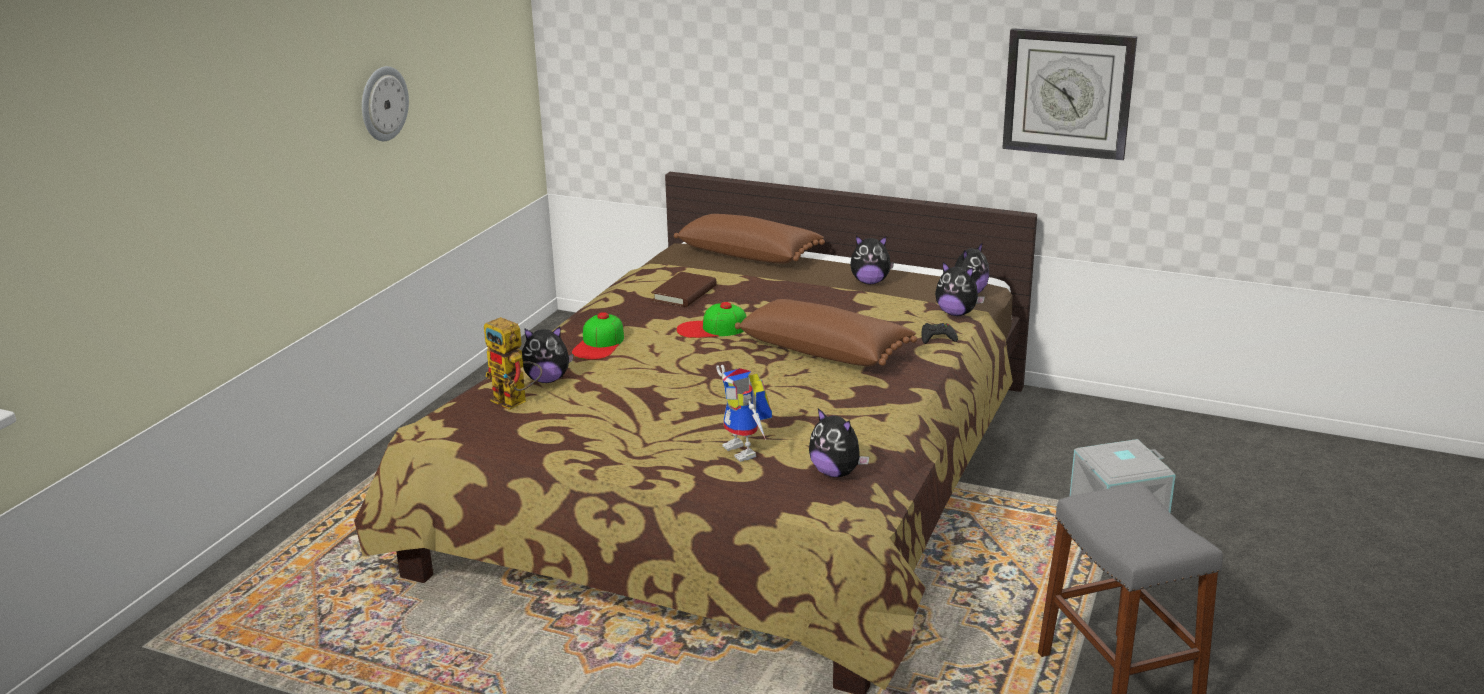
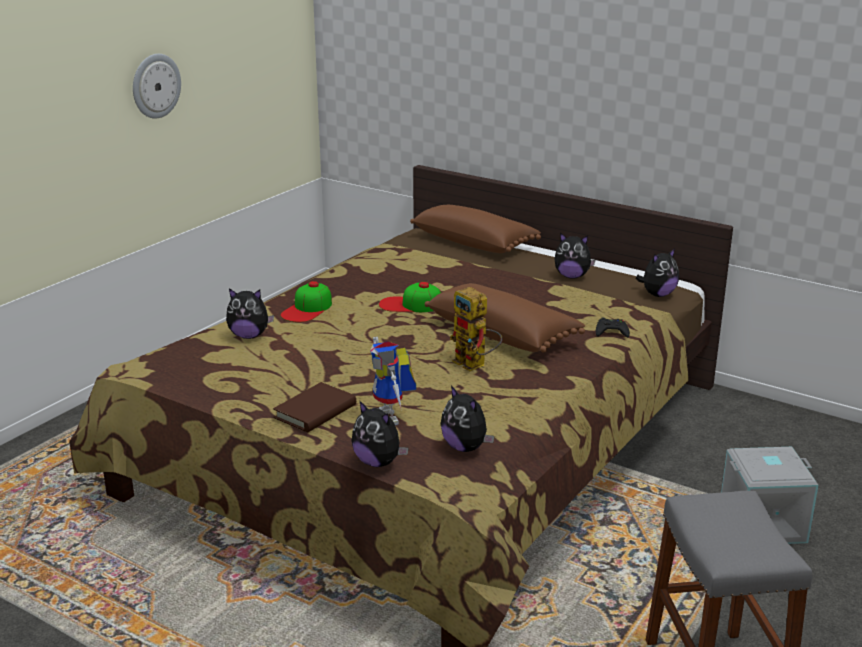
camera: 10 degrees right, 0 degrees up
toy robot [484,317,542,410] -> toy robot moved to [450,287,503,371]
brown book [651,272,717,307] -> brown book moved to [273,382,356,432]
plush toy [935,262,985,316] -> plush toy moved to [351,400,408,467]
wall clock [1002,28,1137,161] -> none

